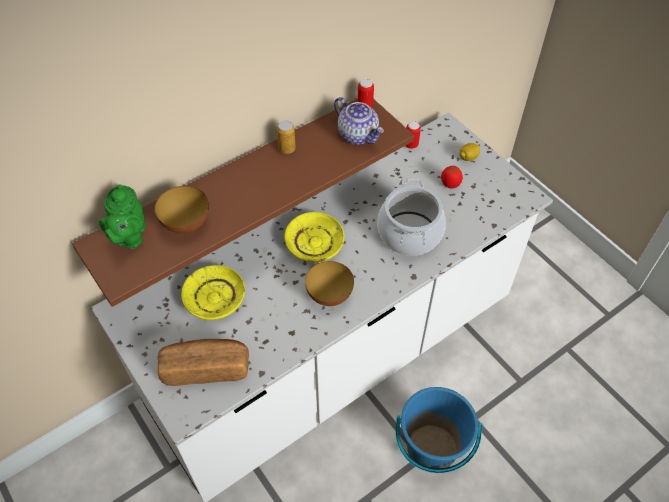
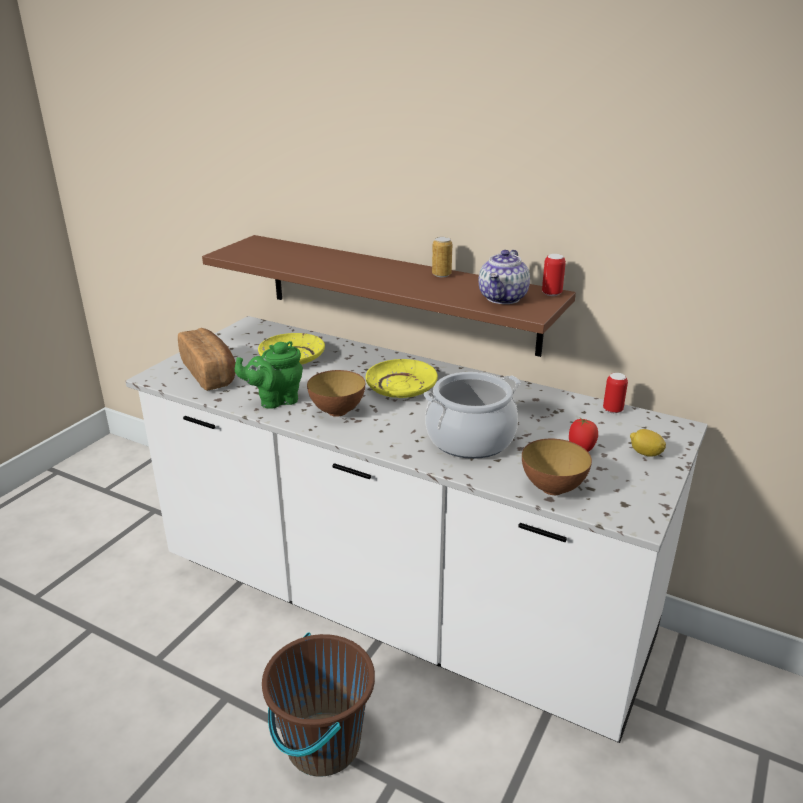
camera: 65 degrees right, 25 degrees down
green teapot [99,184,146,249] -> green teapot moved to [235,341,303,409]
bowl [155,186,209,234] -> bowl moved to [522,439,592,495]
blue bucket [396,387,482,473] -> brown bucket [262,632,375,777]

